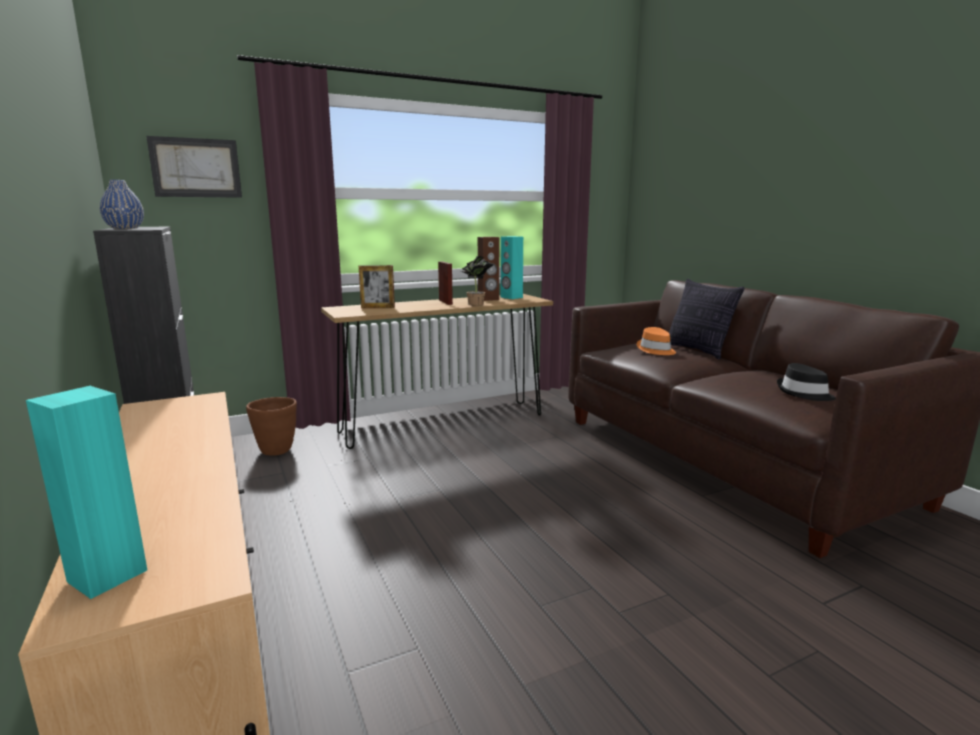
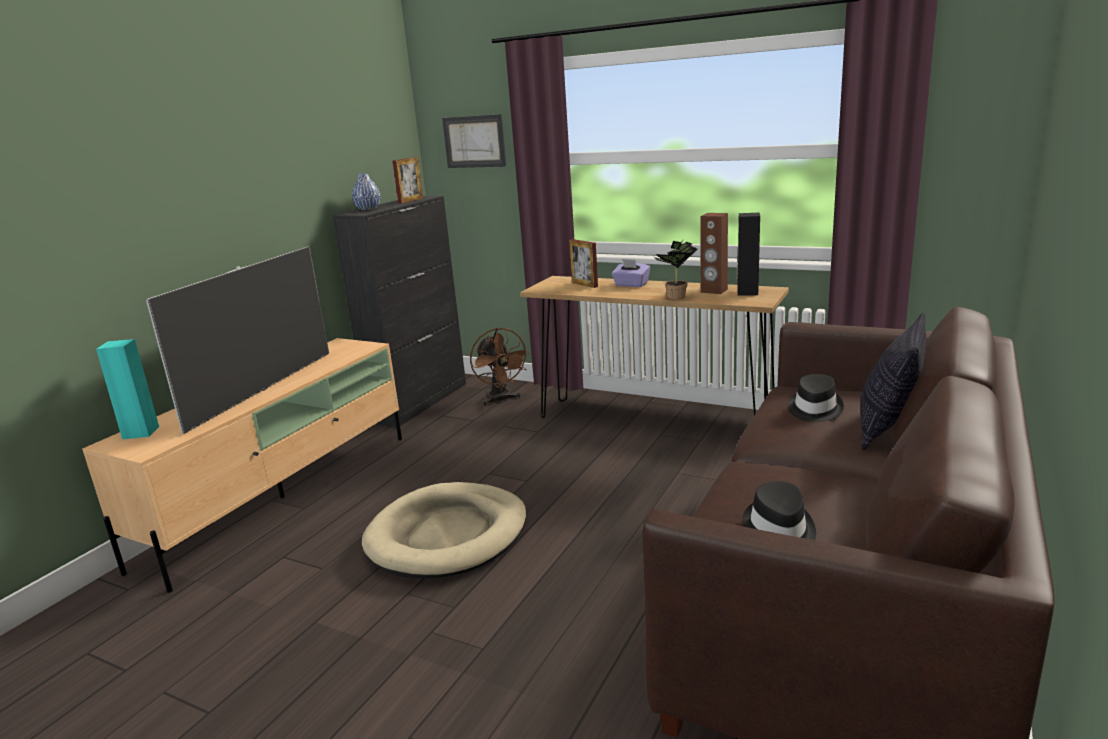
camera: 55 degrees right, 5 degrees up
brown planter [246,397,297,456] -> brown fan [470,328,529,406]
picture frame [438,261,453,305] -> picture frame moved to [393,157,423,203]
turquoise speaker [501,236,523,299] -> black speaker [737,213,760,296]
orange hat [637,327,676,355] -> black hat [788,374,844,422]
none -> television [146,247,329,434]
none -> beige dog bed [362,482,526,578]
none -> purple tissue box [612,259,650,287]

